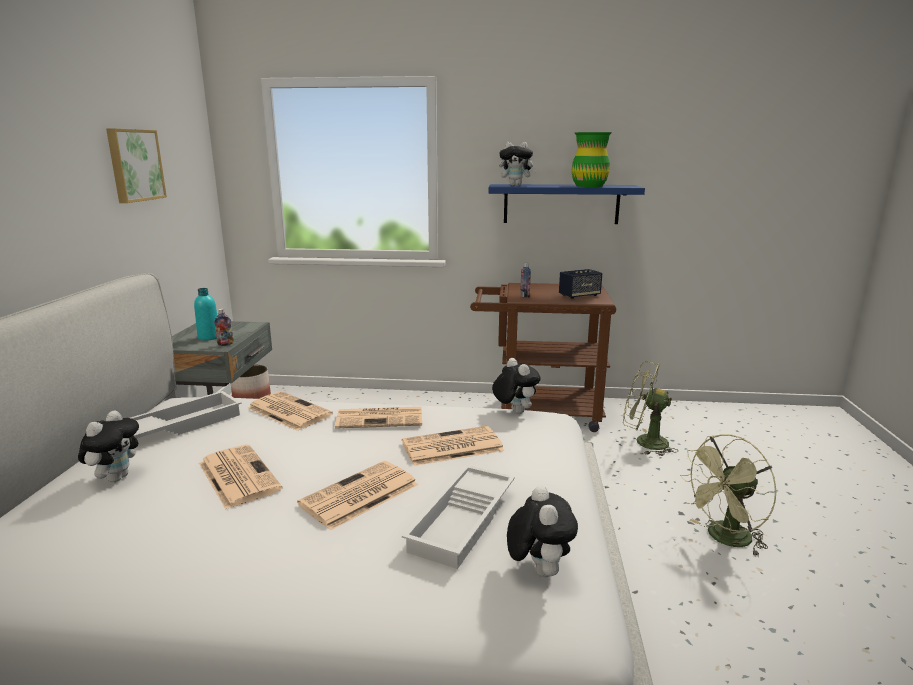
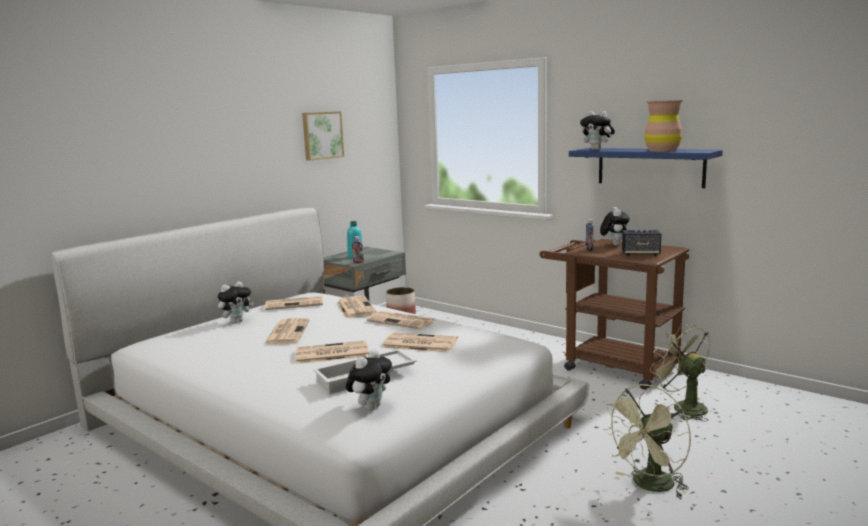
camera: 35 degrees right, 5 degrees down
white tray [130,391,241,438] -> newspaper [265,296,323,310]
plush toy [492,358,541,414] -> plush toy moved to [600,207,630,246]
green vase [571,132,612,187] -> brown vase [644,100,683,152]
green fan [680,434,777,557] -> green fan turned 45 degrees counterclockwise [603,384,691,498]

